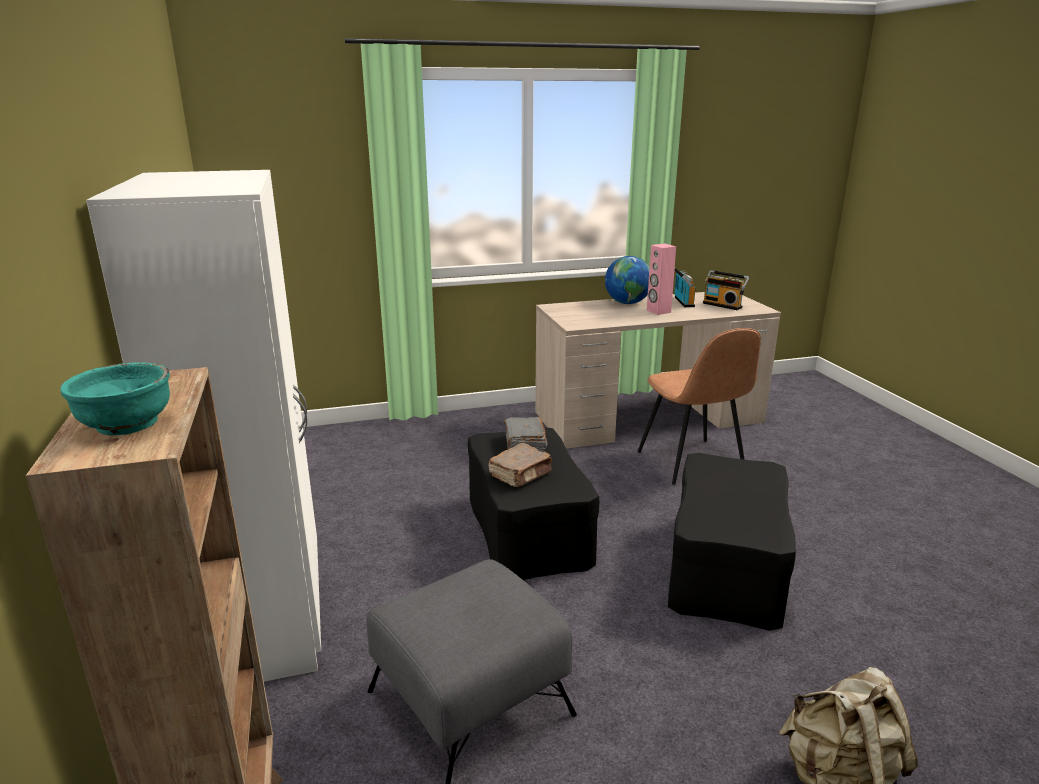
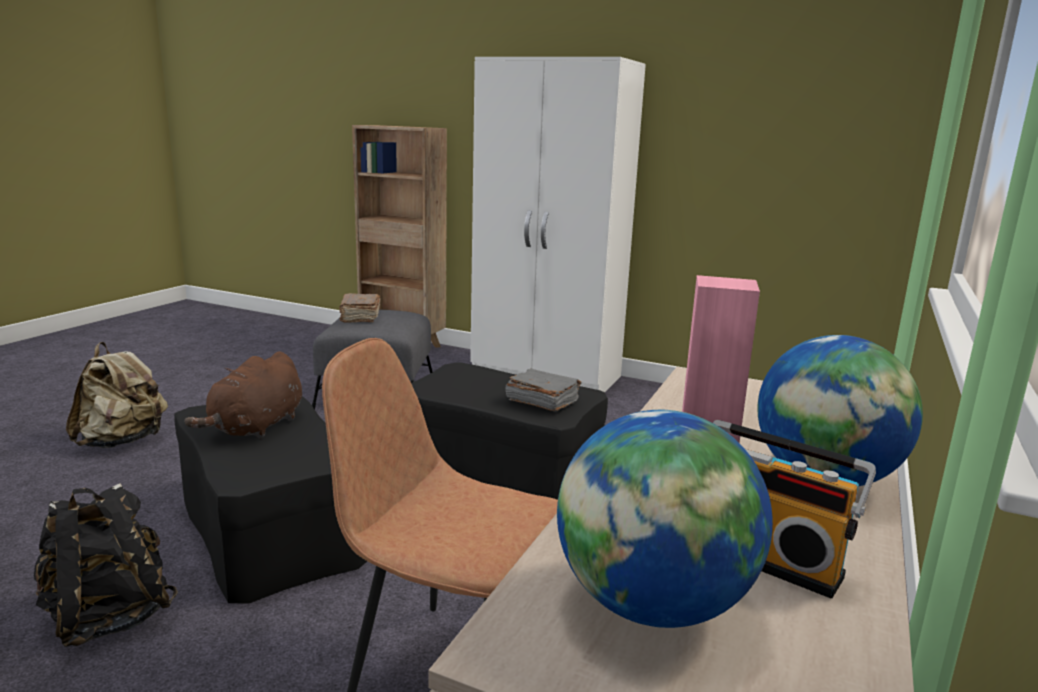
camera: 130 degrees right, 5 degrees down
turquoise bowl [60,362,170,435] -> none
brown book [488,443,552,487] -> brown book moved to [339,293,380,323]
radio [703,270,749,310] -> globe [557,410,773,628]
none -> black backpack [34,483,178,647]
none -> brown plush toy [184,351,302,439]

